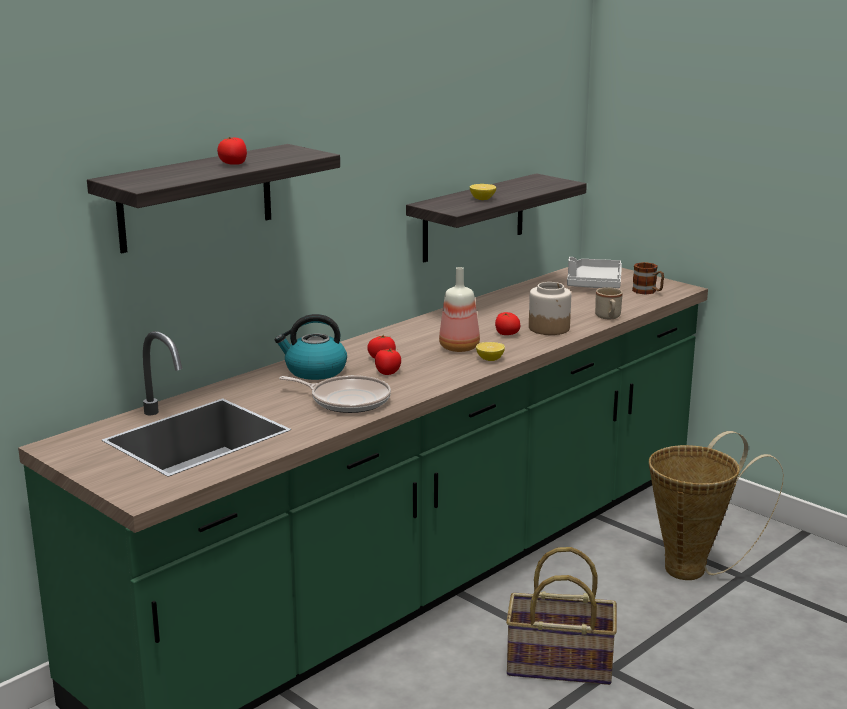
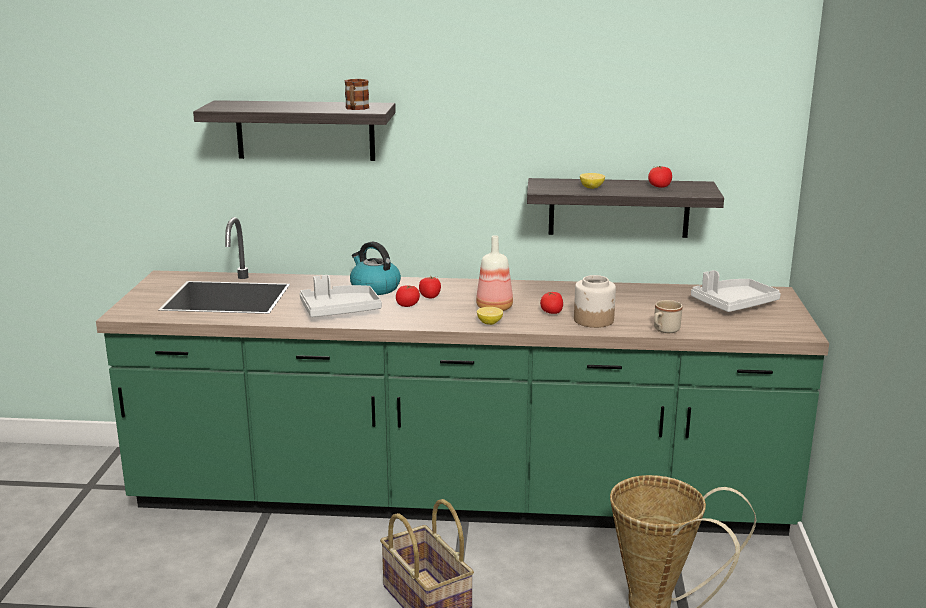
camera: 50 degrees right, 0 degrees up
tomato [217,137,247,165] -> tomato moved to [648,166,672,188]
frying pan [279,375,391,413] -> grey tray [300,275,382,317]
mug [632,262,664,295] -> mug moved to [344,79,369,110]

